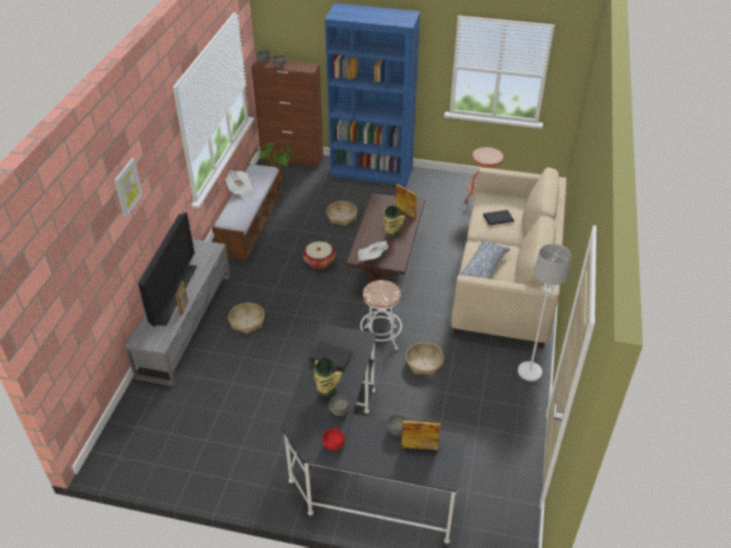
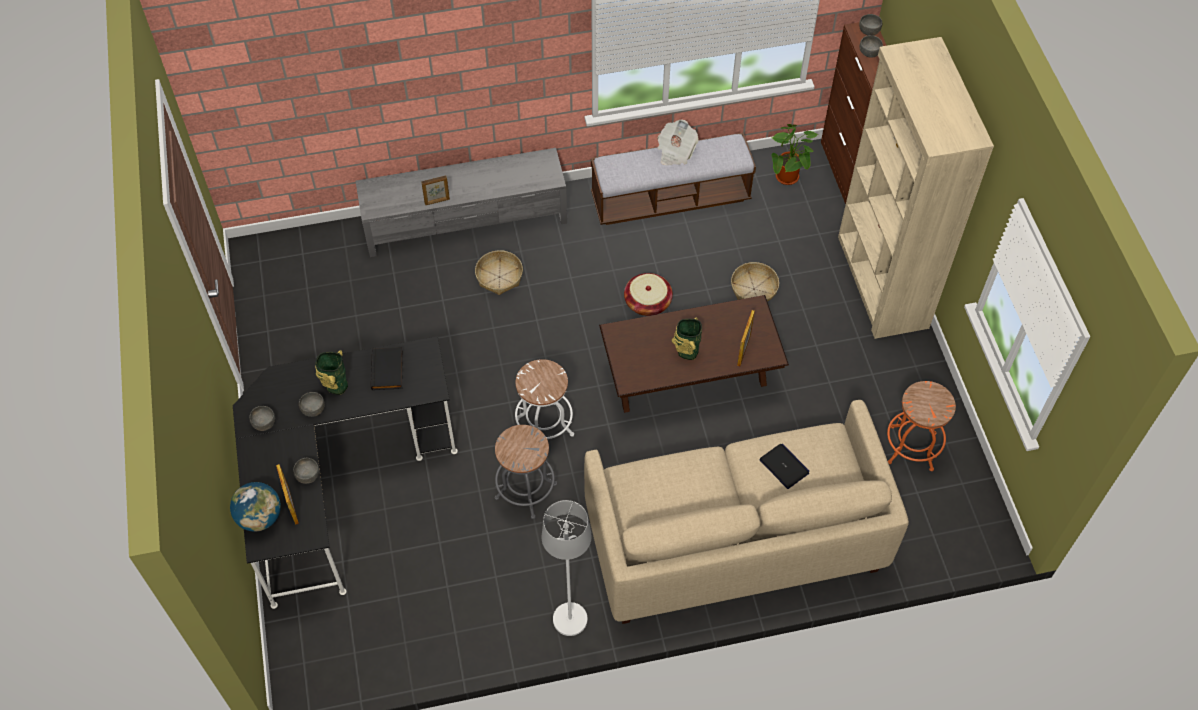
camera: 65 degrees right, 15 degrees up
picture [114,158,143,218] -> none
television [138,212,197,327] -> none
red bowl [323,429,345,451] -> grey bowl [249,406,275,431]
blue bookcase [325,3,420,187] -> beige bookcase [838,37,994,339]
newspaper [358,241,388,261] -> none
basket [406,342,444,376] -> grey stool [495,425,557,519]
pillow [460,239,510,279] -> none
none -> globe [230,482,281,532]

